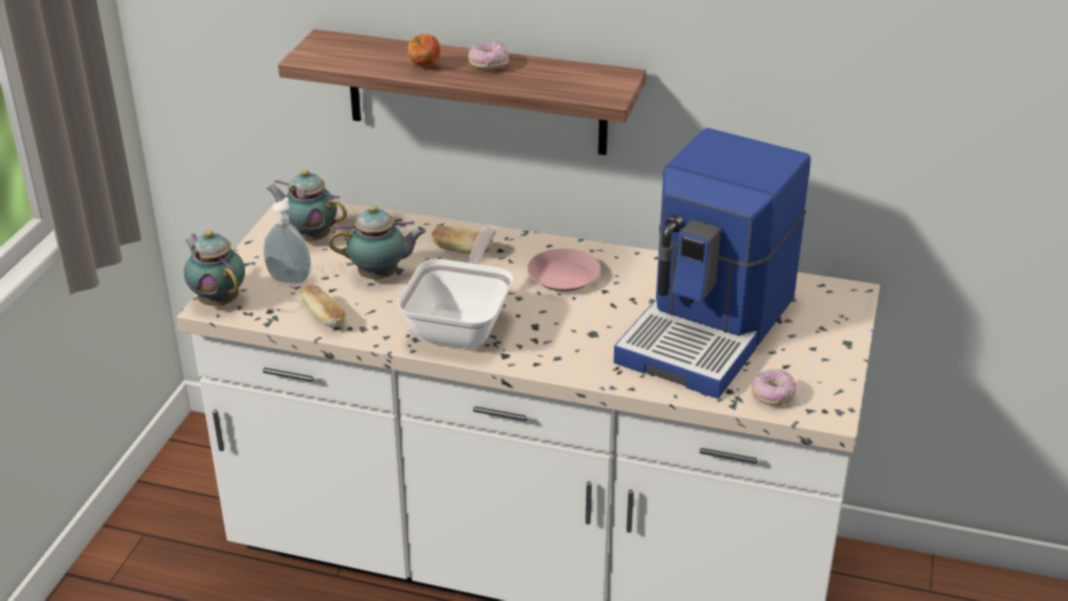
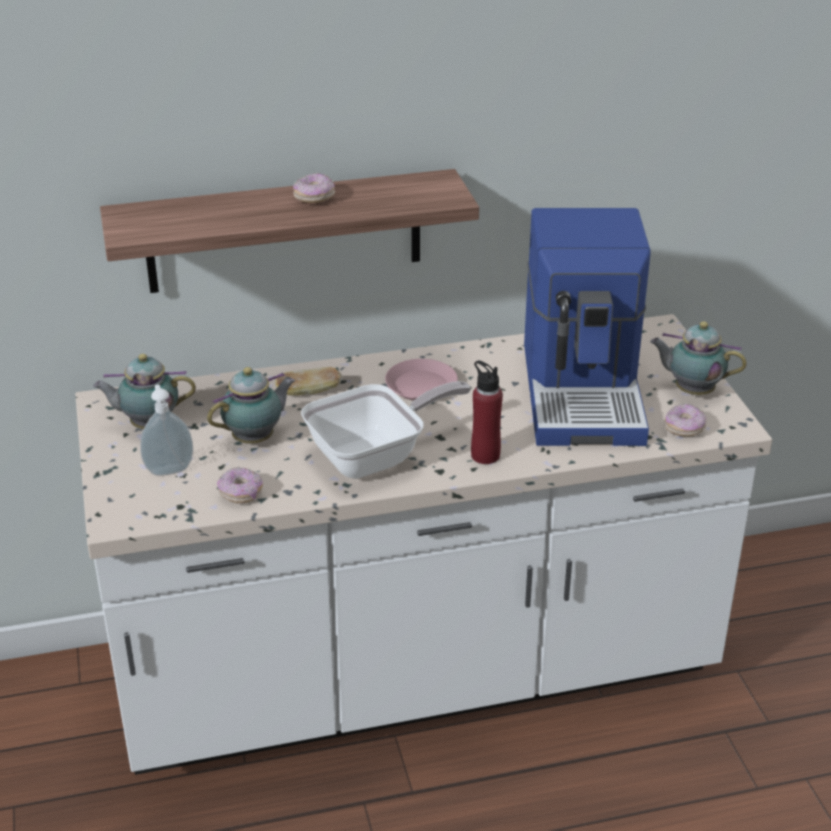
camera: 30 degrees left, 0 degrees up
teapot [184,230,245,306] -> teapot moved to [650,321,747,395]
bread [301,285,346,328] -> donut [217,467,263,503]
frying pan [397,227,513,348] -> frying pan turned 75 degrees clockwise [301,381,471,479]
apple [408,34,440,67] -> none
none -> red bottle [471,361,503,464]

